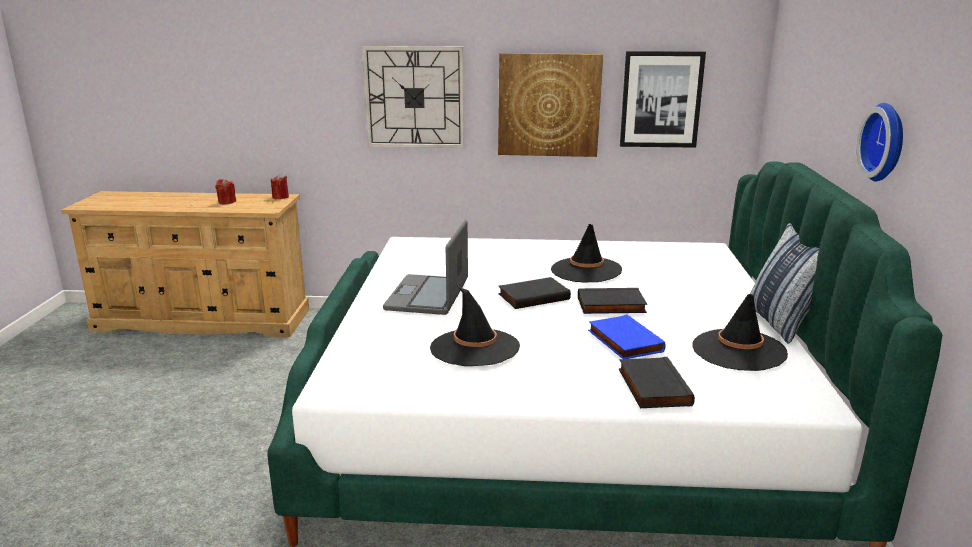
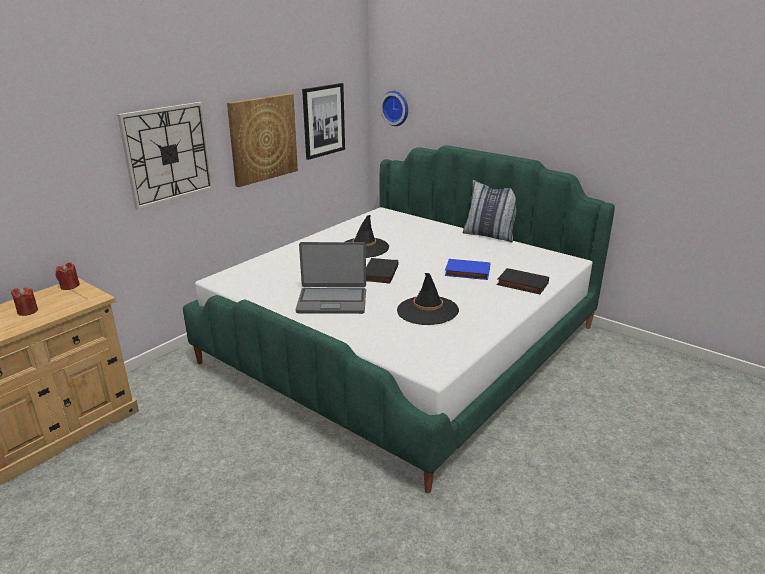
camera: 55 degrees left, 5 degrees up
laptop [383,220,468,315] -> laptop turned 45 degrees counterclockwise [296,242,366,314]
black book [578,288,647,314] -> none
black hat [692,294,788,371] -> none
wall clock [857,103,903,181] -> wall clock moved to [380,91,408,126]

